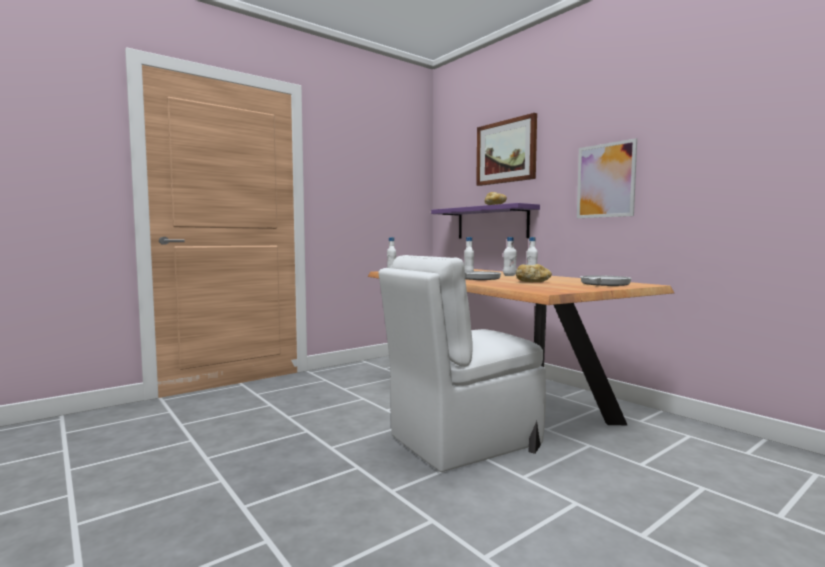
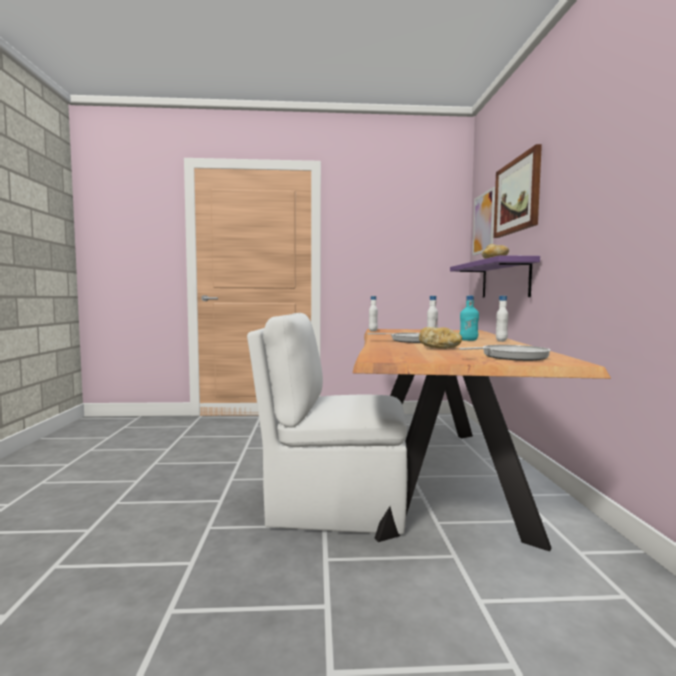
camera: 35 degrees right, 0 degrees up
white bottle [503,237,517,276] -> turquoise bottle [460,296,479,341]
picture [577,138,637,218] -> picture moved to [472,187,495,256]

